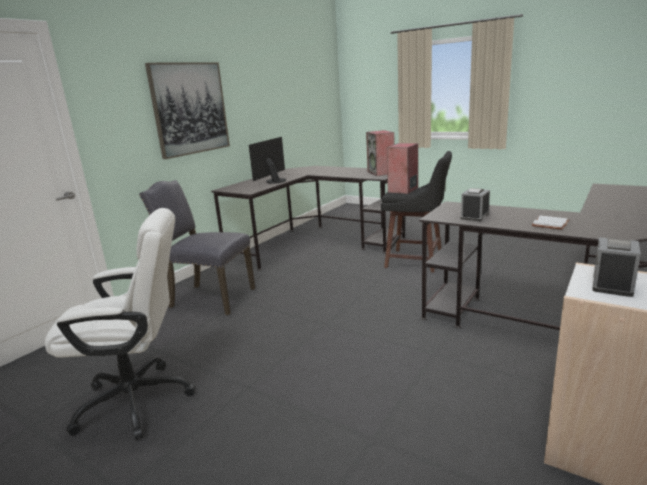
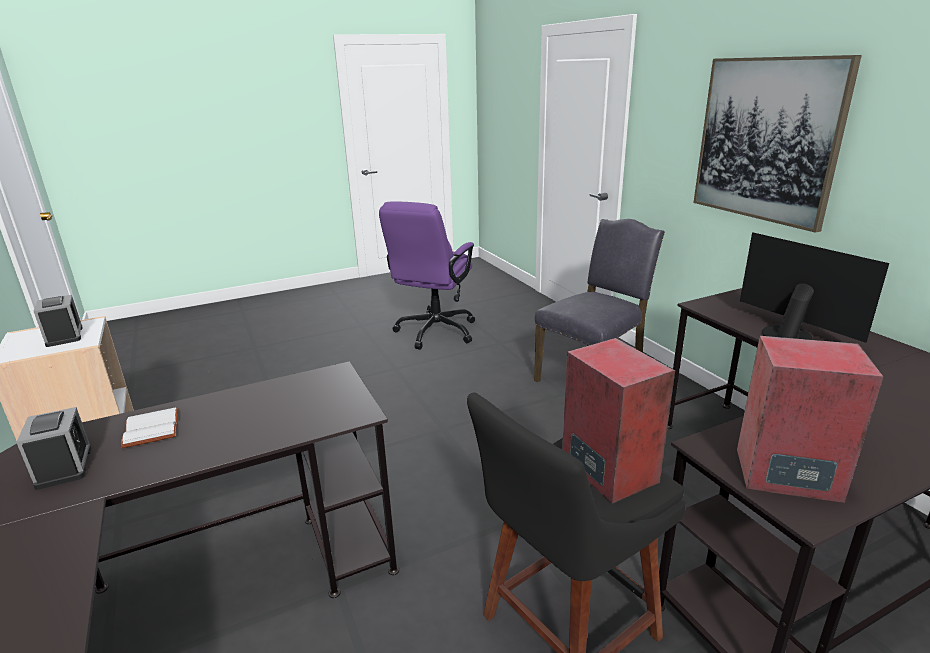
camera: 120 degrees right, 5 degrees up
white office chair [45,208,196,440] -> purple office chair [379,201,475,350]
alarm clock [460,188,490,221] -> alarm clock moved to [16,407,91,490]

